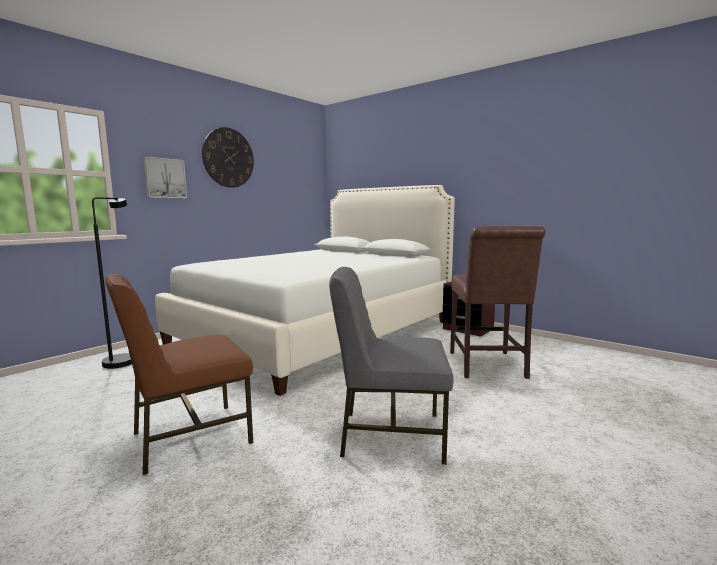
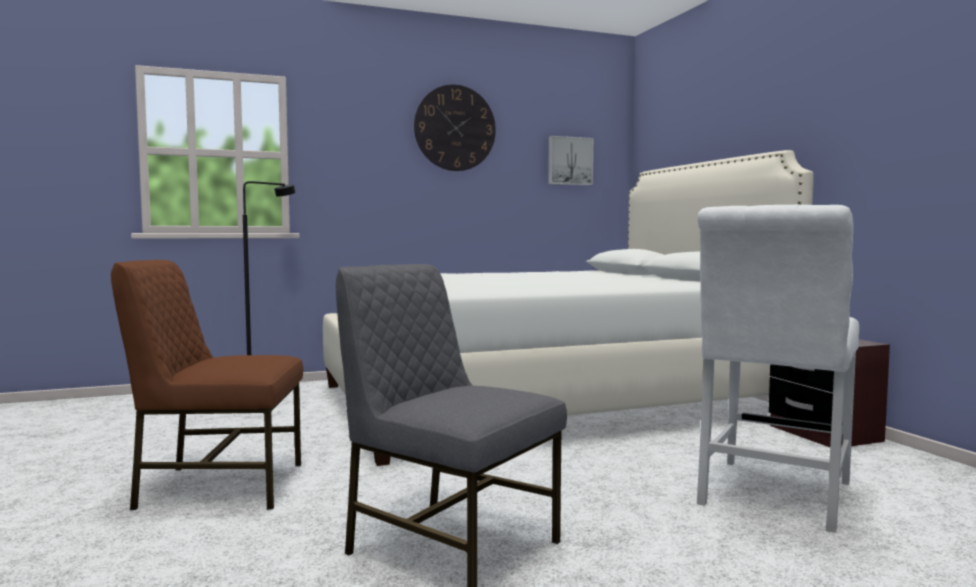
camera: 30 degrees right, 5 degrees down
picture [143,157,187,198] -> picture moved to [548,136,593,185]
brown chair [450,226,545,379] -> white chair [697,204,859,533]

